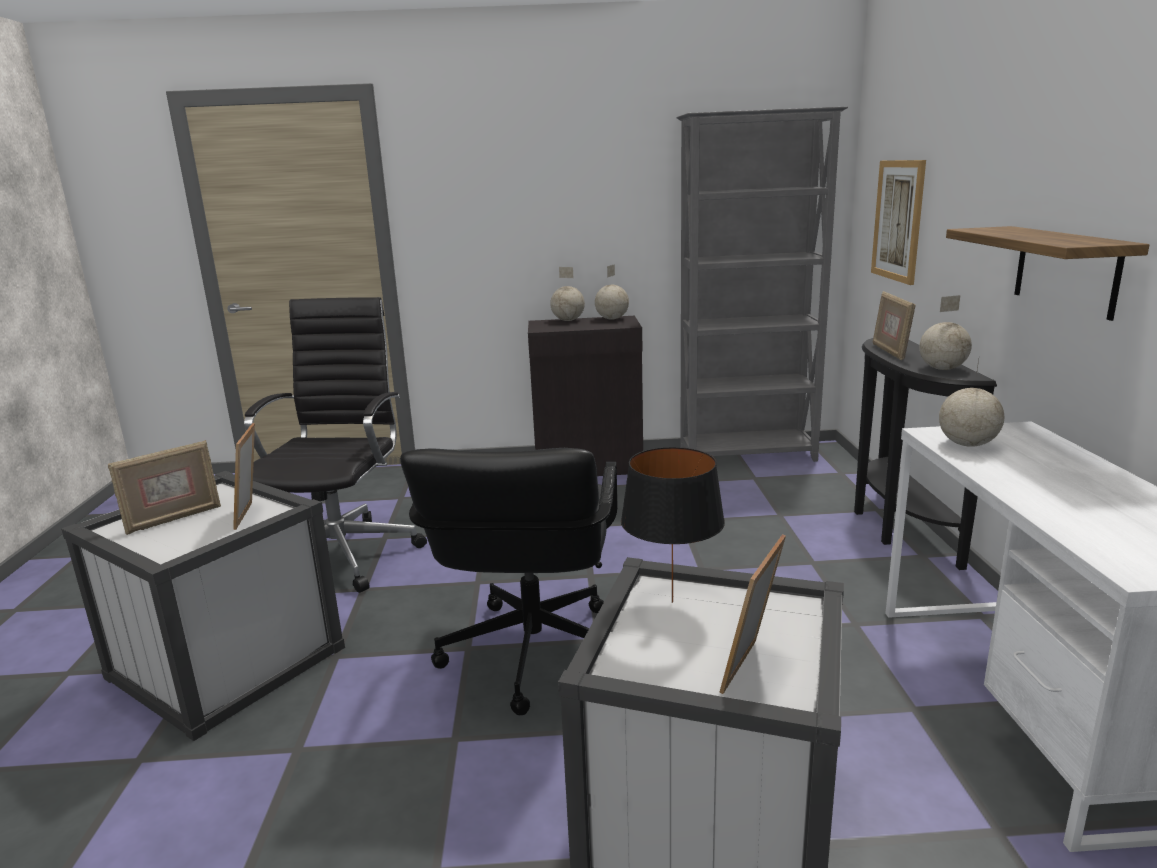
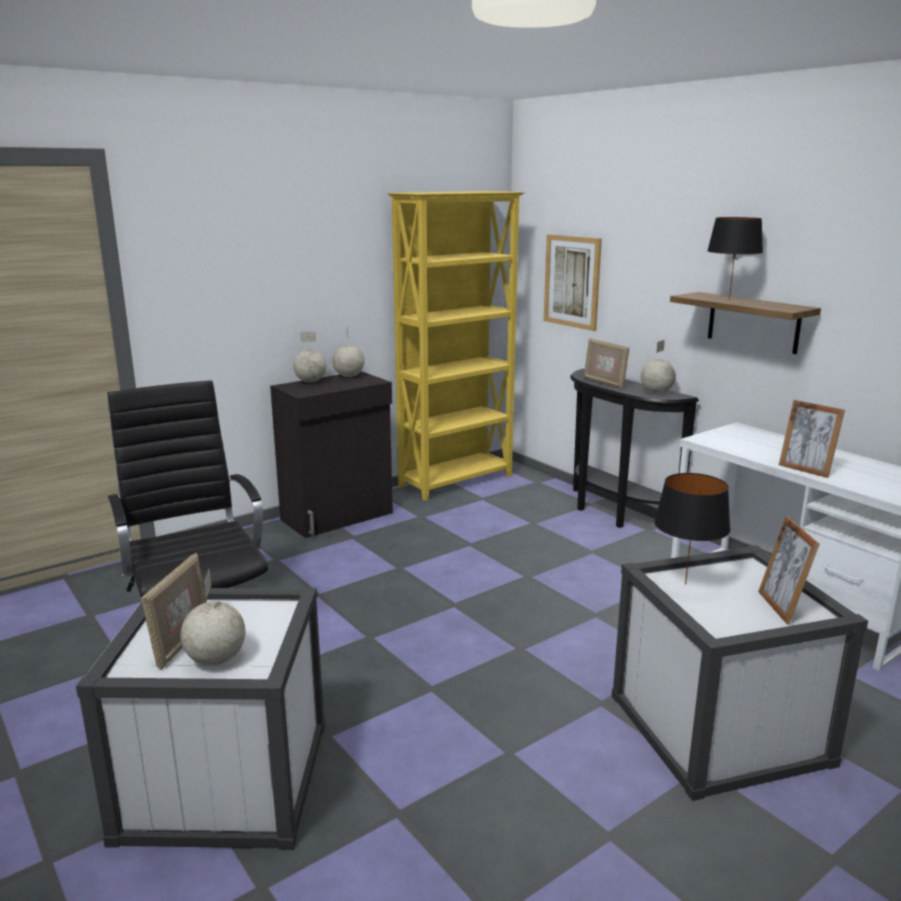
camera: 35 degrees left, 0 degrees up
picture frame [233,423,255,530] -> picture frame moved to [779,400,845,478]
black office chair [400,448,617,715] -> none
grey bookcase [676,107,848,462] -> yellow bookcase [388,191,525,501]
globe [939,359,1004,447] -> globe moved to [180,568,245,665]
none -> black table lamp [707,217,763,300]

